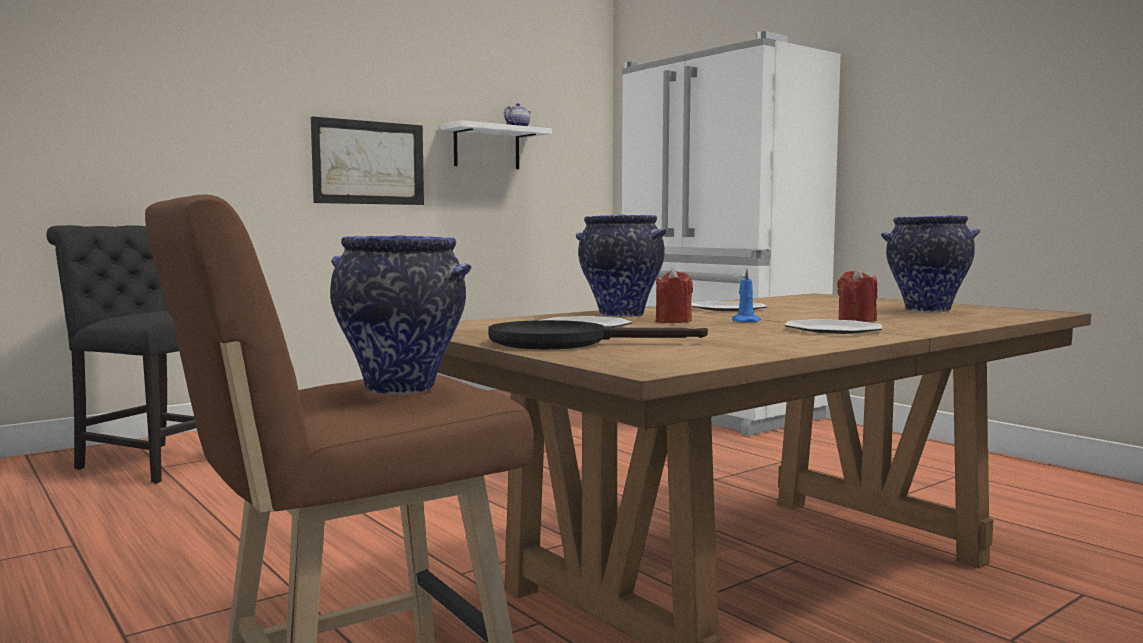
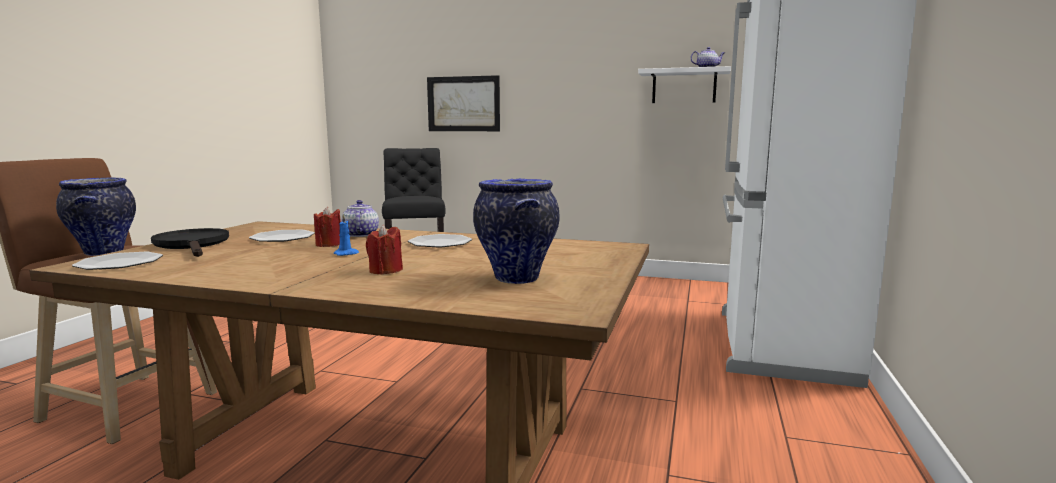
camera: 55 degrees right, 5 degrees up
picture [311,116,424,205] -> picture moved to [427,75,500,131]
vase [576,215,666,317] -> teapot [341,200,379,237]
plate [784,319,882,334] -> plate moved to [72,252,163,270]

